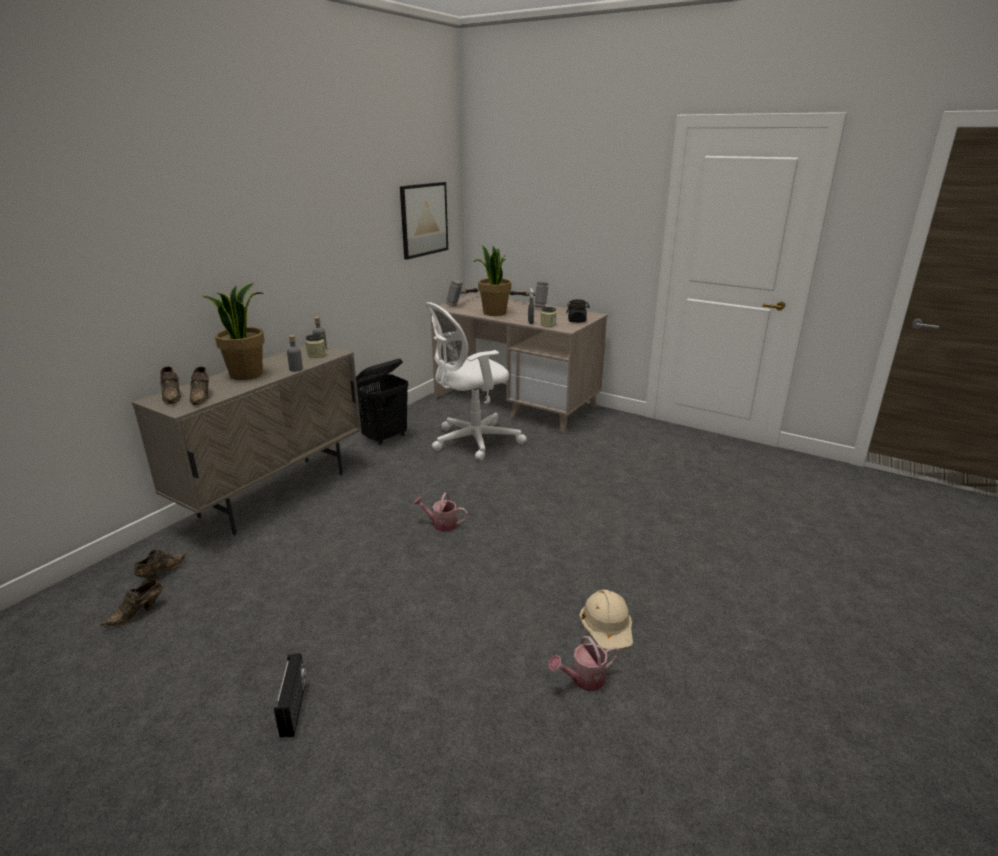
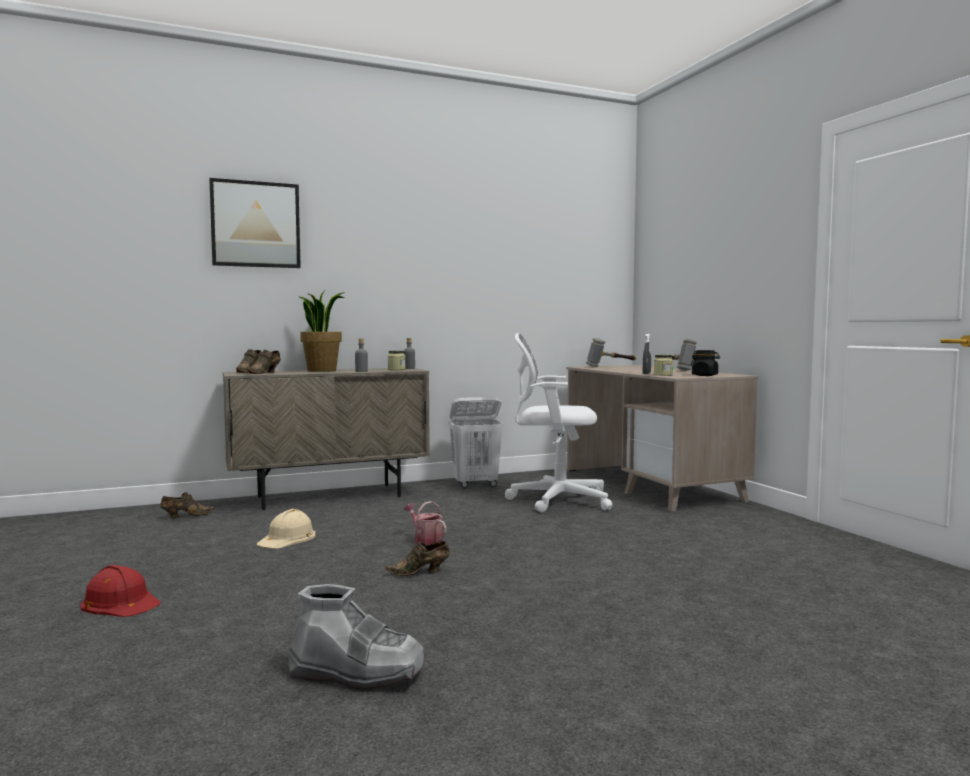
camera: 35 degrees right, 20 degrees down
brown shoe [100,579,163,627] -> brown shoe moved to [386,541,450,576]
radio [274,653,307,738] -> red hard hat [80,565,161,617]
black laundry basket [356,359,408,445] -> white laundry basket [449,397,503,488]
picture [400,182,448,260] -> picture moved to [209,178,301,268]
potted plant [473,245,511,316] -> none
watering can [548,636,619,691] -> grey boot [288,584,426,690]
beige hard hat [579,590,633,649] -> beige hard hat moved to [257,509,315,549]

